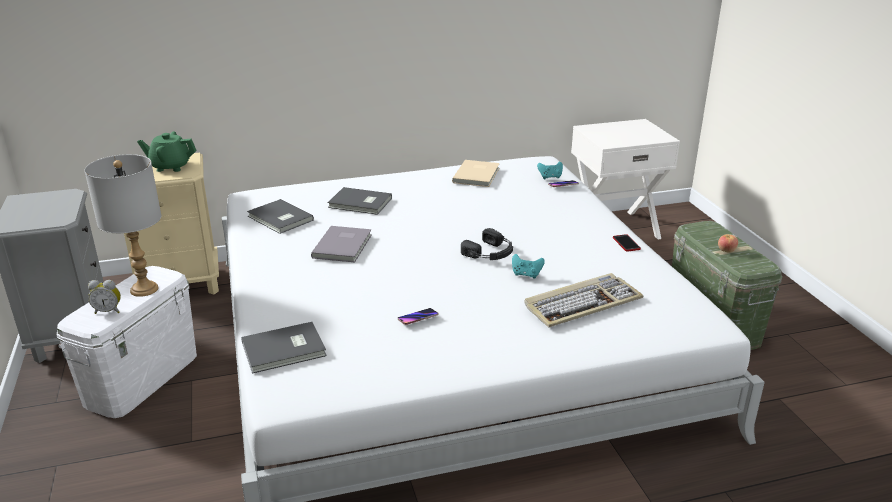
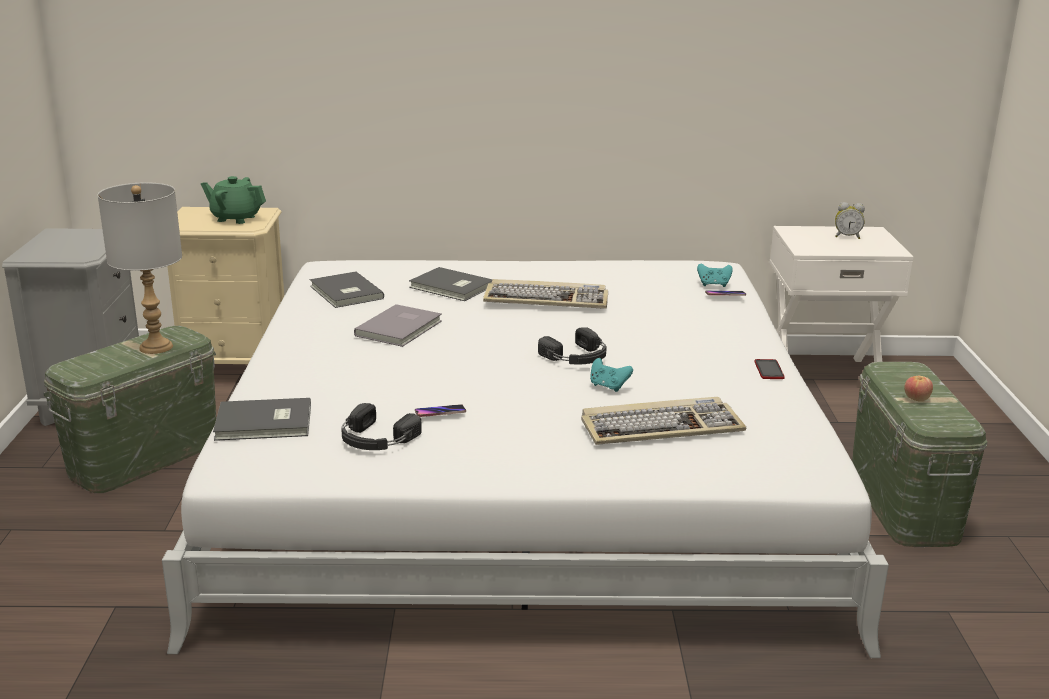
camera: 15 degrees right, 5 degrees down
white storage box [57,266,197,418] -> green storage box [43,326,216,493]
alarm clock [88,280,121,314] -> alarm clock moved to [835,202,865,239]
beige book [452,160,500,187] -> none
none -> black headphones [341,403,422,450]
none -> keyboard [483,279,608,309]

